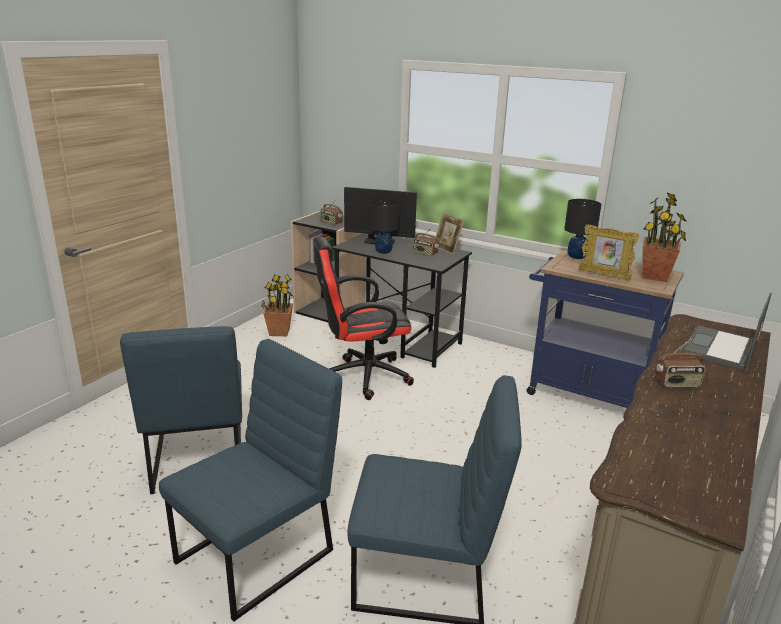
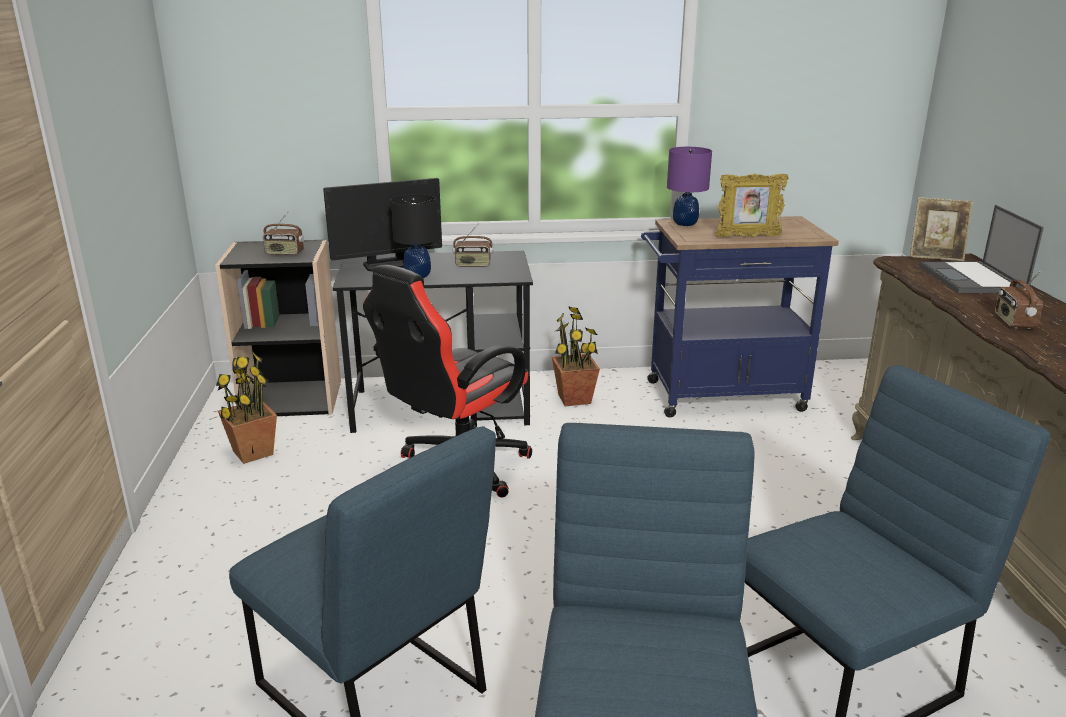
camera: 35 degrees left, 0 degrees up
picture frame [436,213,464,255] -> picture frame moved to [910,197,973,261]
black table lamp [564,199,602,259] -> purple table lamp [667,147,712,226]
potted plant [642,193,686,282] -> potted plant moved to [552,306,600,406]
radio [656,339,706,387] -> radio turned 135 degrees clockwise [995,271,1043,329]

